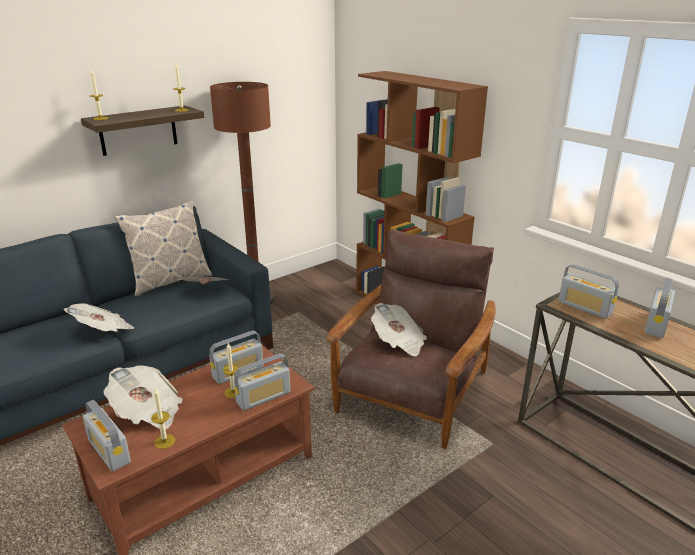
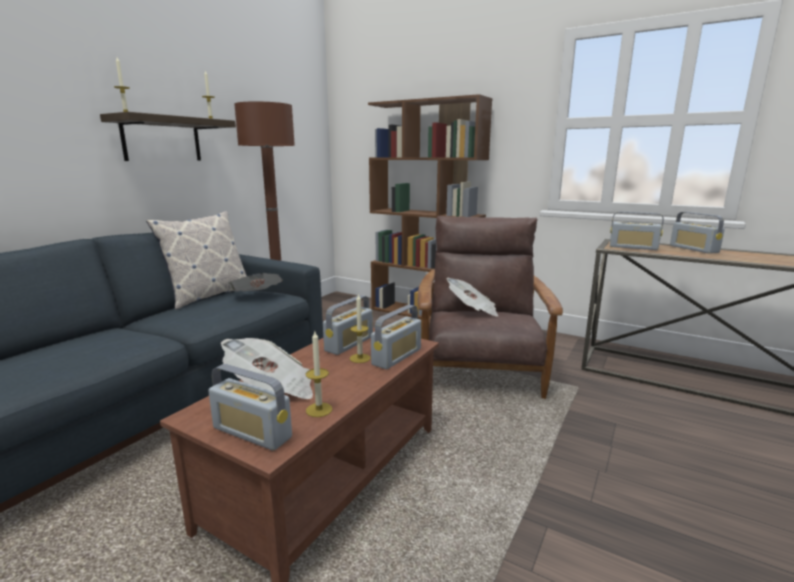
camera: 20 degrees left, 10 degrees down
newspaper [64,303,135,332] -> none
radio [644,278,675,338] -> radio turned 150 degrees clockwise [670,212,725,254]

